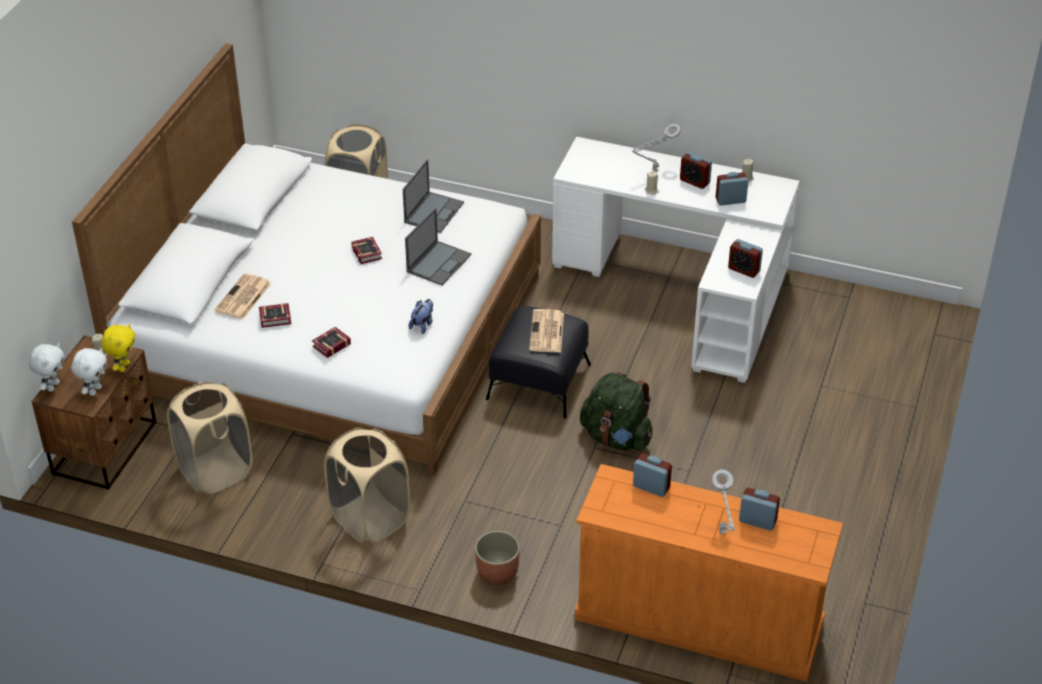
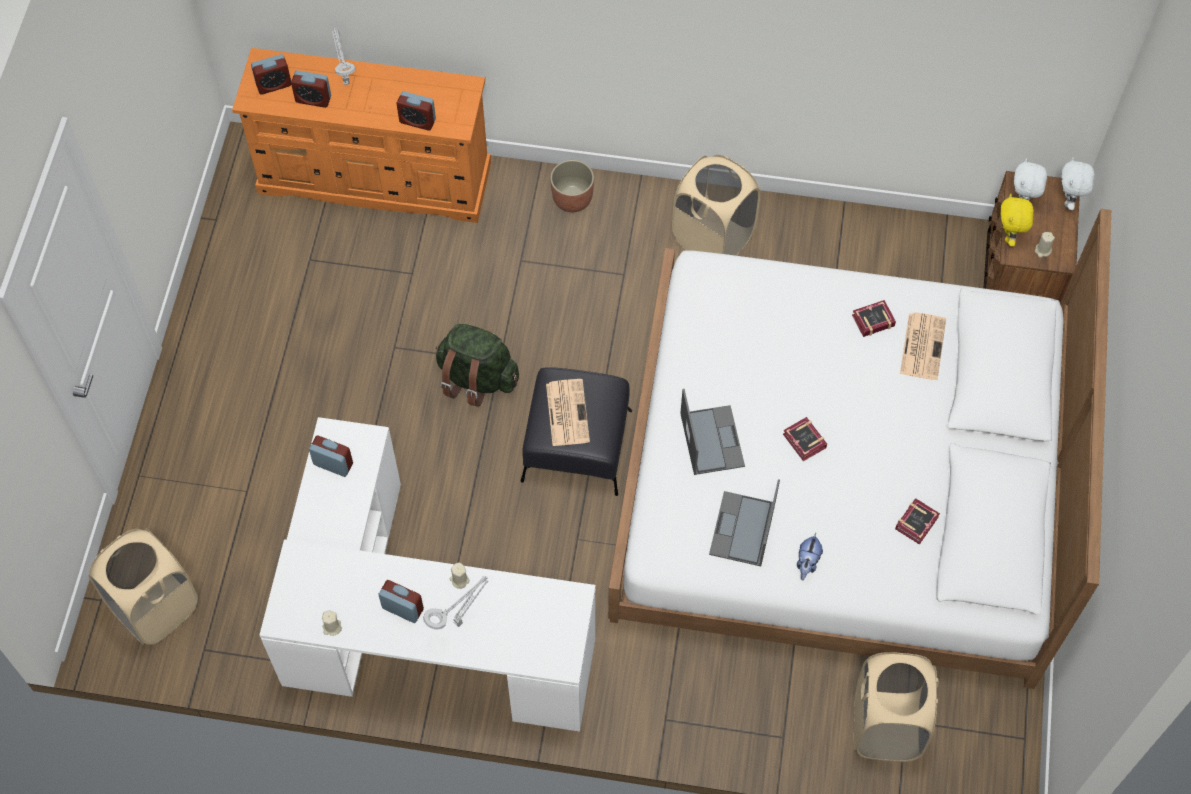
camera: 170 degrees right, 20 degrees up
beige laundry basket [167,382,253,494] -> beige laundry basket moved to [89,528,198,645]
book [312,327,351,358] -> book moved to [895,498,940,545]
laptop [405,208,471,285] -> laptop turned 150 degrees clockwise [680,389,745,475]
plush toy [409,299,433,334] -> plush toy moved to [797,533,823,580]
alarm clock [716,172,748,206] -> alarm clock moved to [251,54,291,95]

